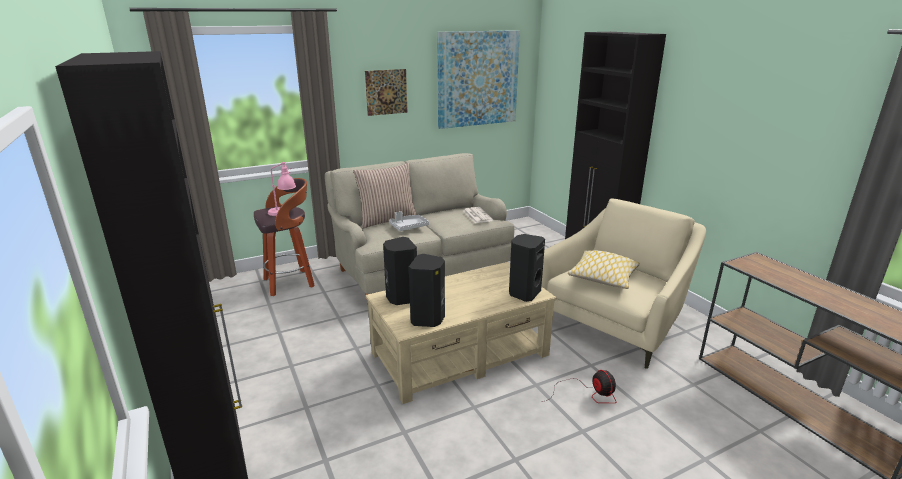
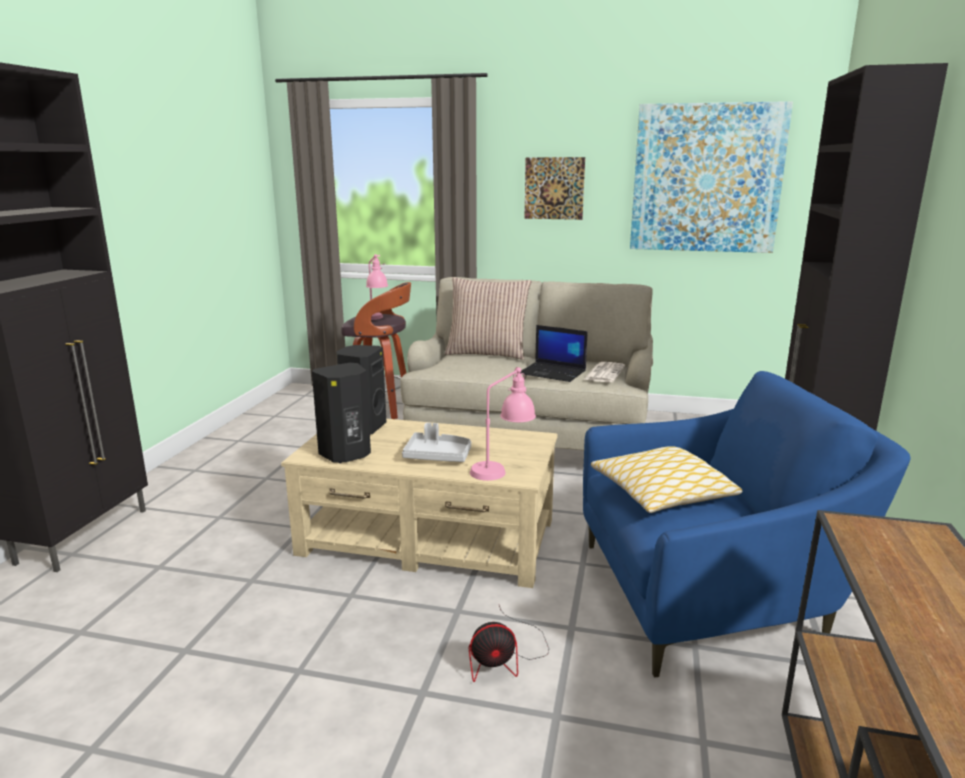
camera: 40 degrees right, 5 degrees down
grey tray [389,211,429,231] -> grey tray moved to [402,423,471,462]
black speaker [509,234,545,302] -> pink table lamp [470,367,536,481]
beige armchair [541,199,706,369] -> blue armchair [583,371,910,677]
fan [542,370,617,403] -> fan turned 60 degrees clockwise [469,605,549,682]
none -> laptop [521,325,587,382]

